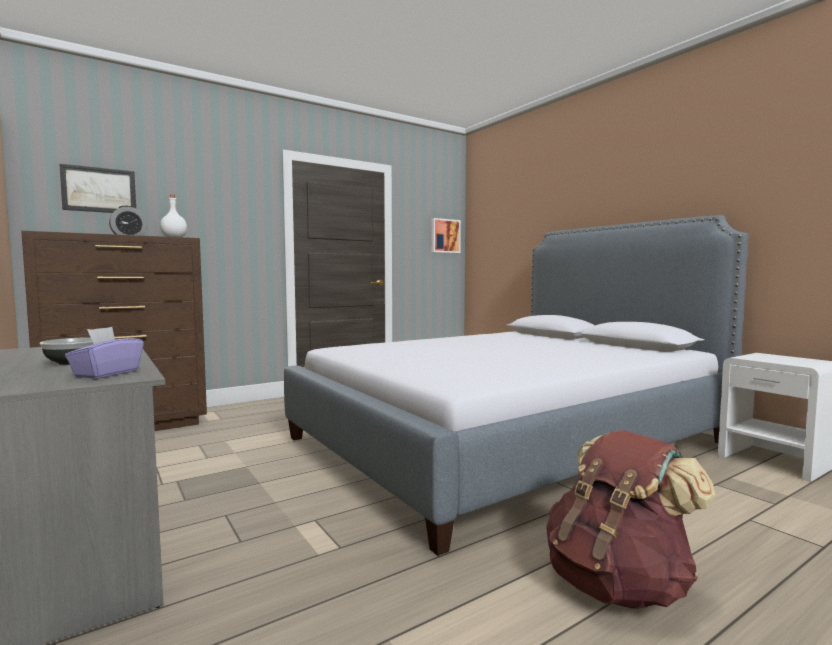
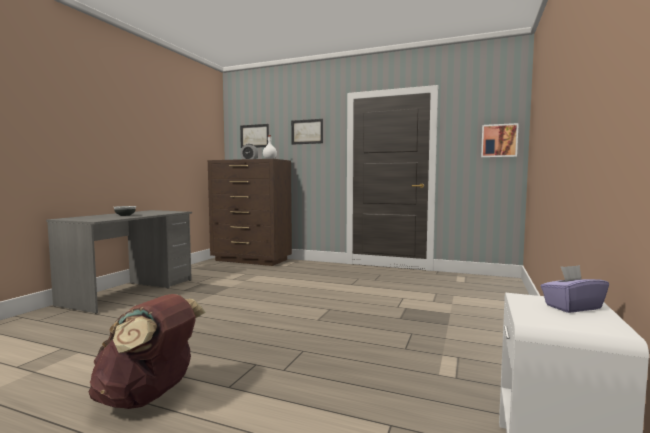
camera: 55 degrees right, 0 degrees up
purple tissue box [65,327,144,379] -> purple tissue box moved to [541,265,609,313]
bed [284,215,749,556] -> none
none -> picture [291,119,323,145]

